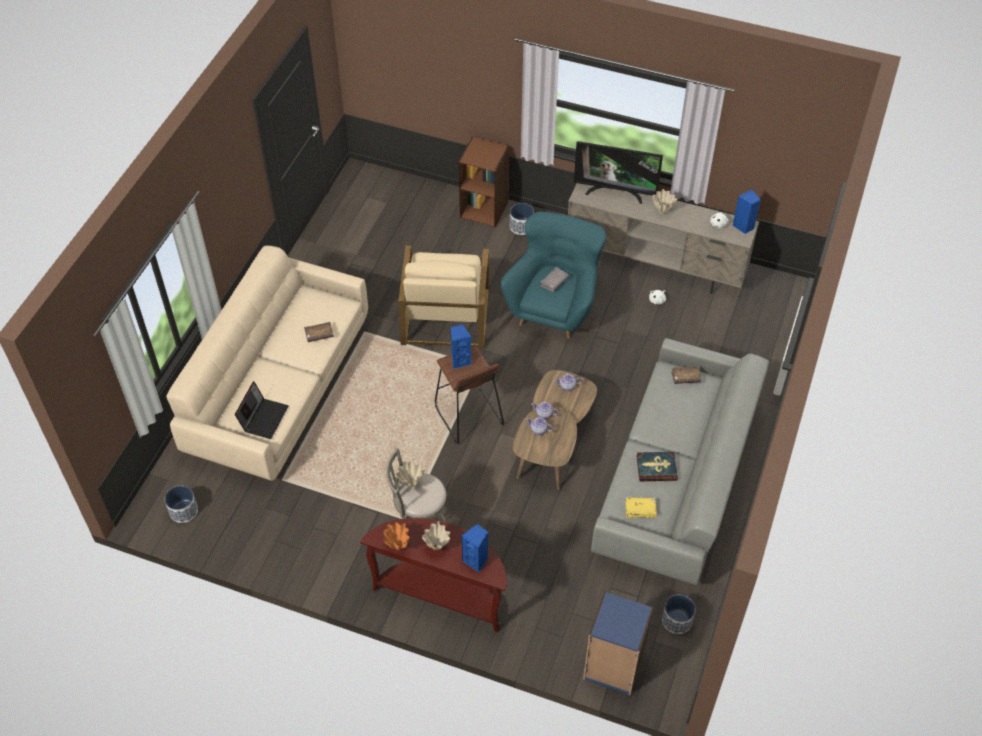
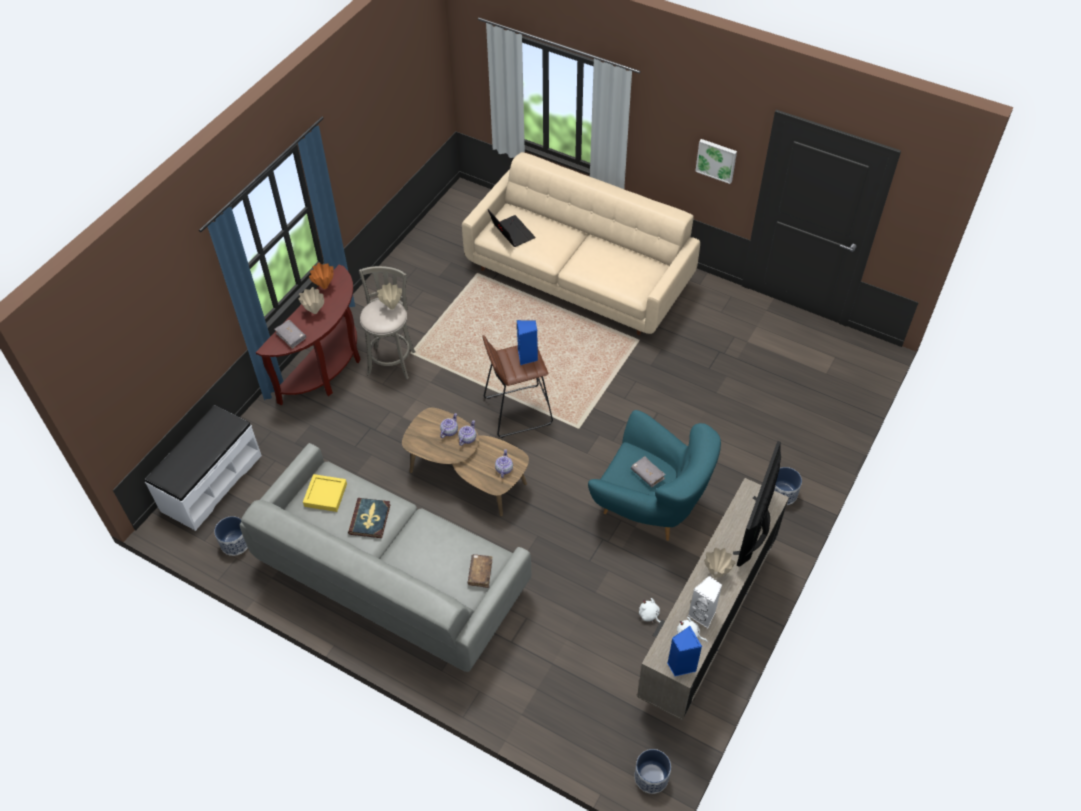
camera: 100 degrees right, 0 degrees up
planter [165,486,198,523] -> planter moved to [634,749,671,794]
laptop [235,381,288,439] -> laptop turned 150 degrees counterclockwise [488,209,535,247]
brown book [304,322,334,342] -> none
beige armchair [398,245,489,350] -> none
brown bookcase [459,136,509,227] -> none
blue speaker [461,524,488,573] -> grey book [274,320,306,349]
blue bookcase [583,592,654,695] -> white bench [144,405,262,531]
yellow book [625,497,657,518] -> yellow tray [303,474,347,512]
none -> white speaker [688,576,722,628]
none -> picture [695,139,737,184]

